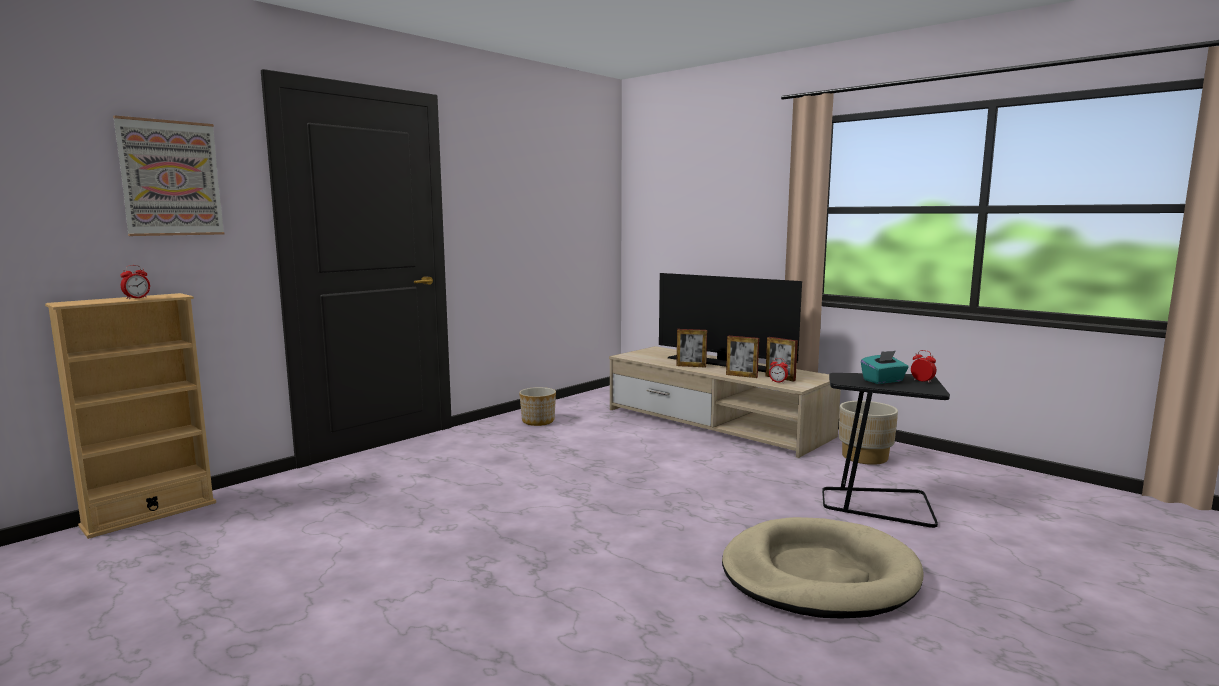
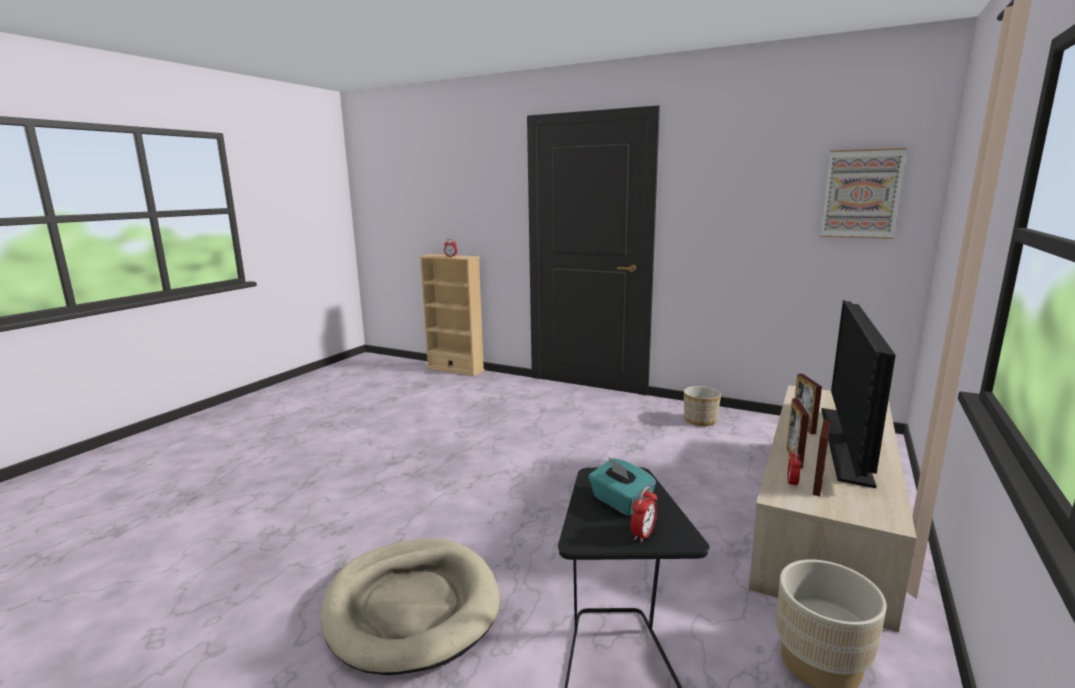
camera: 75 degrees right, 5 degrees up
picture [113,116,225,236] -> picture moved to [820,148,906,239]

